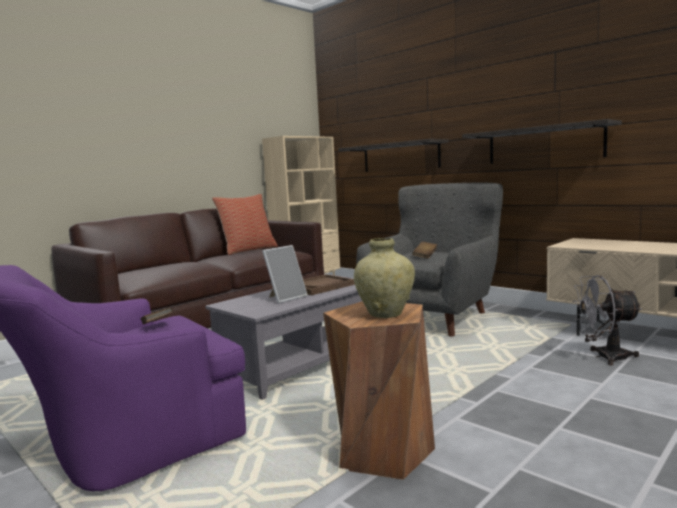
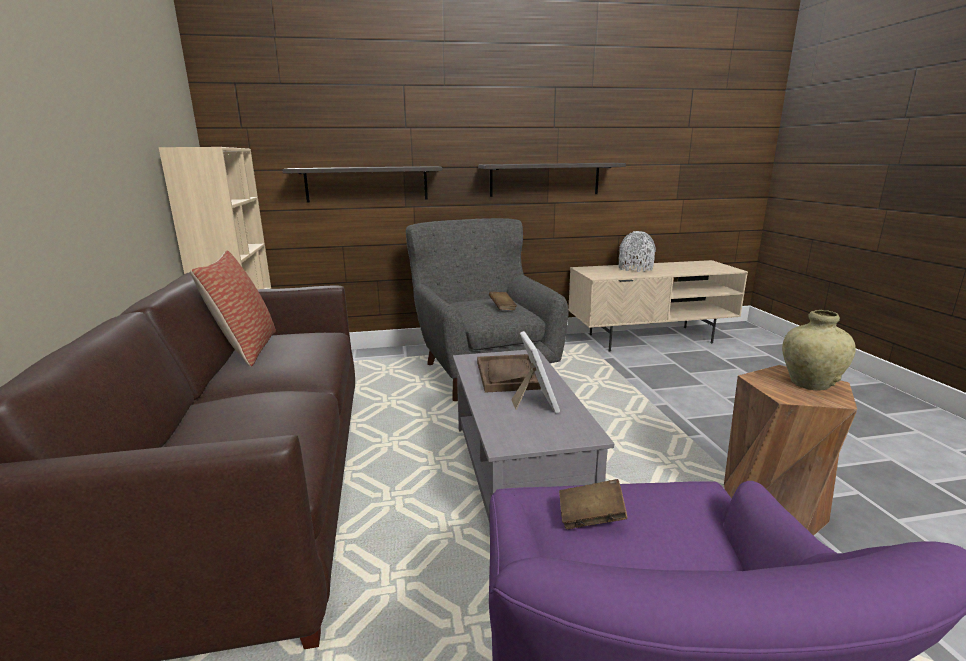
camera: 55 degrees left, 10 degrees up
grey fan [572,275,642,365] -> none
none -> grey vase [619,231,656,272]

